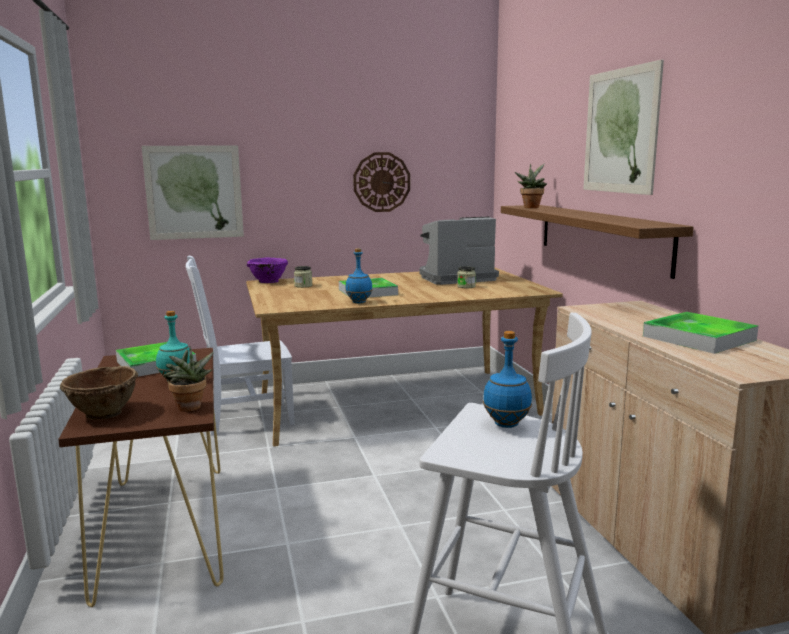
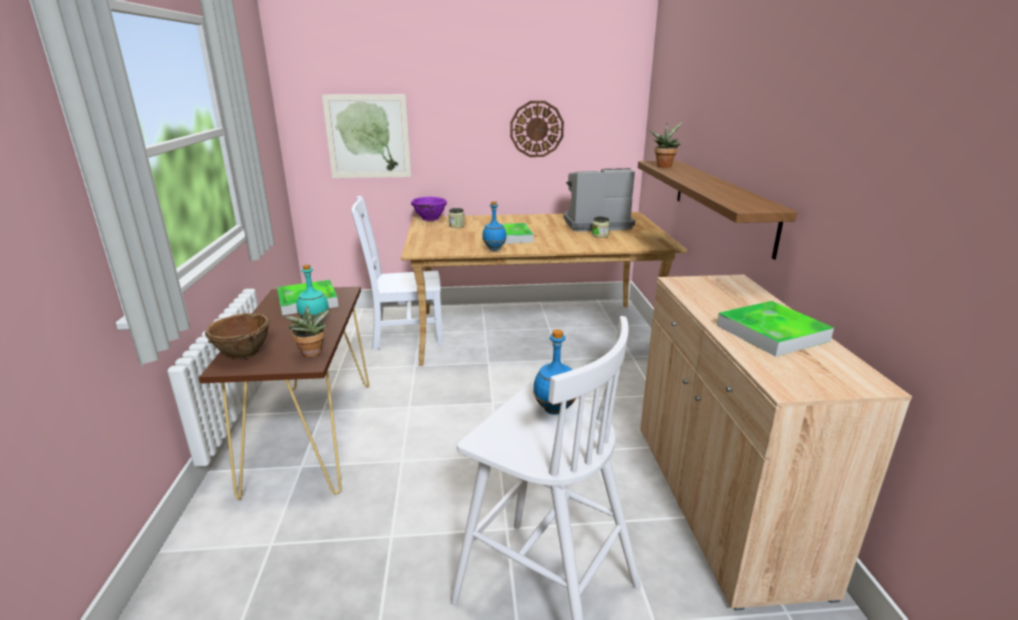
camera: 10 degrees right, 10 degrees up
picture [583,60,664,195] -> none

